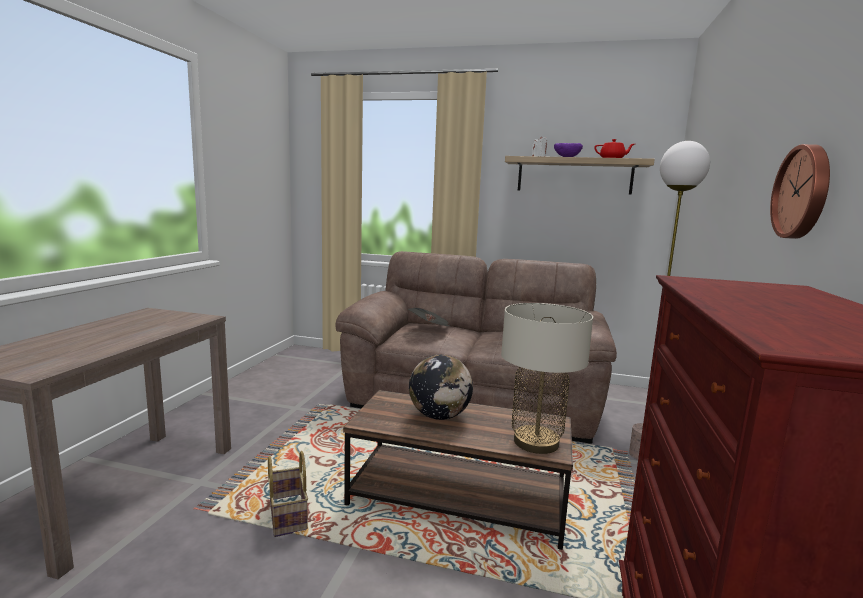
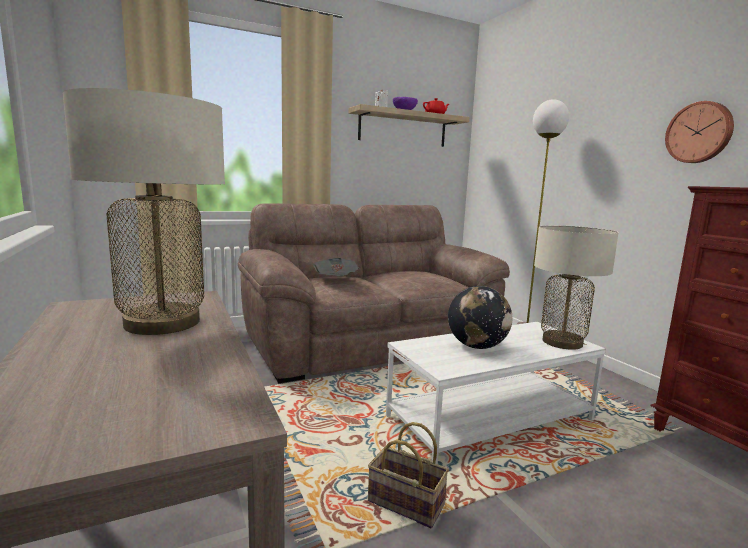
camera: 40 degrees left, 0 degrees up
brown coffee table [343,390,573,550] -> white coffee table [386,322,606,464]
none -> table lamp [63,88,225,335]

